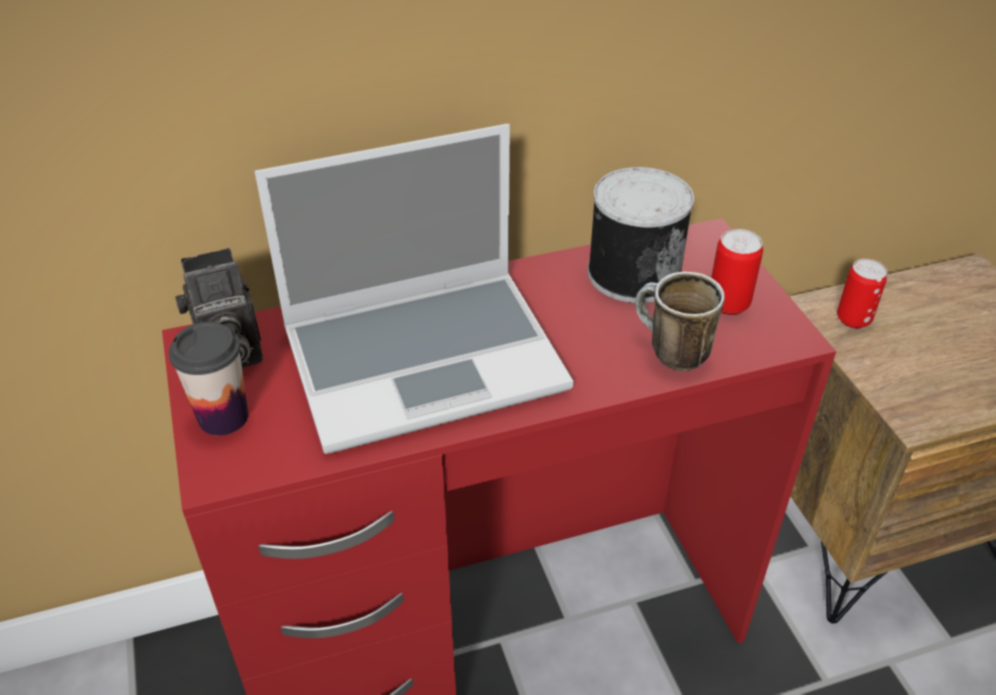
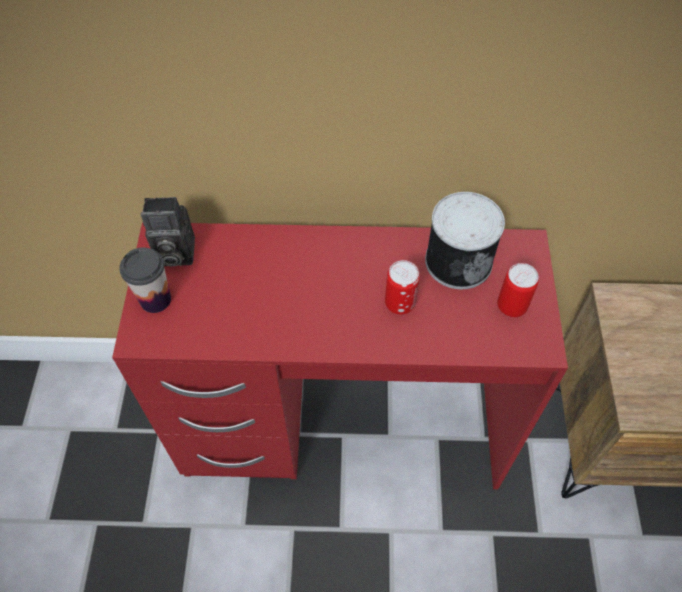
camera: 20 degrees right, 15 degrees up
laptop [254,124,573,454] -> none
mug [635,271,725,371] -> none
can [837,259,887,329] -> can moved to [385,260,420,315]

